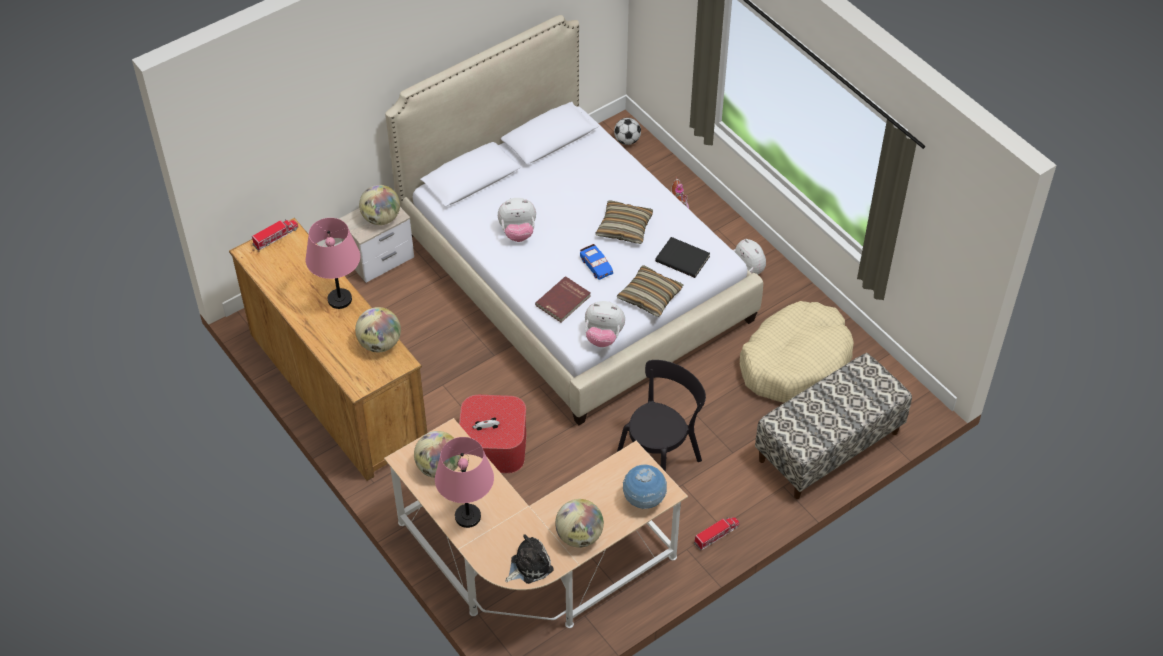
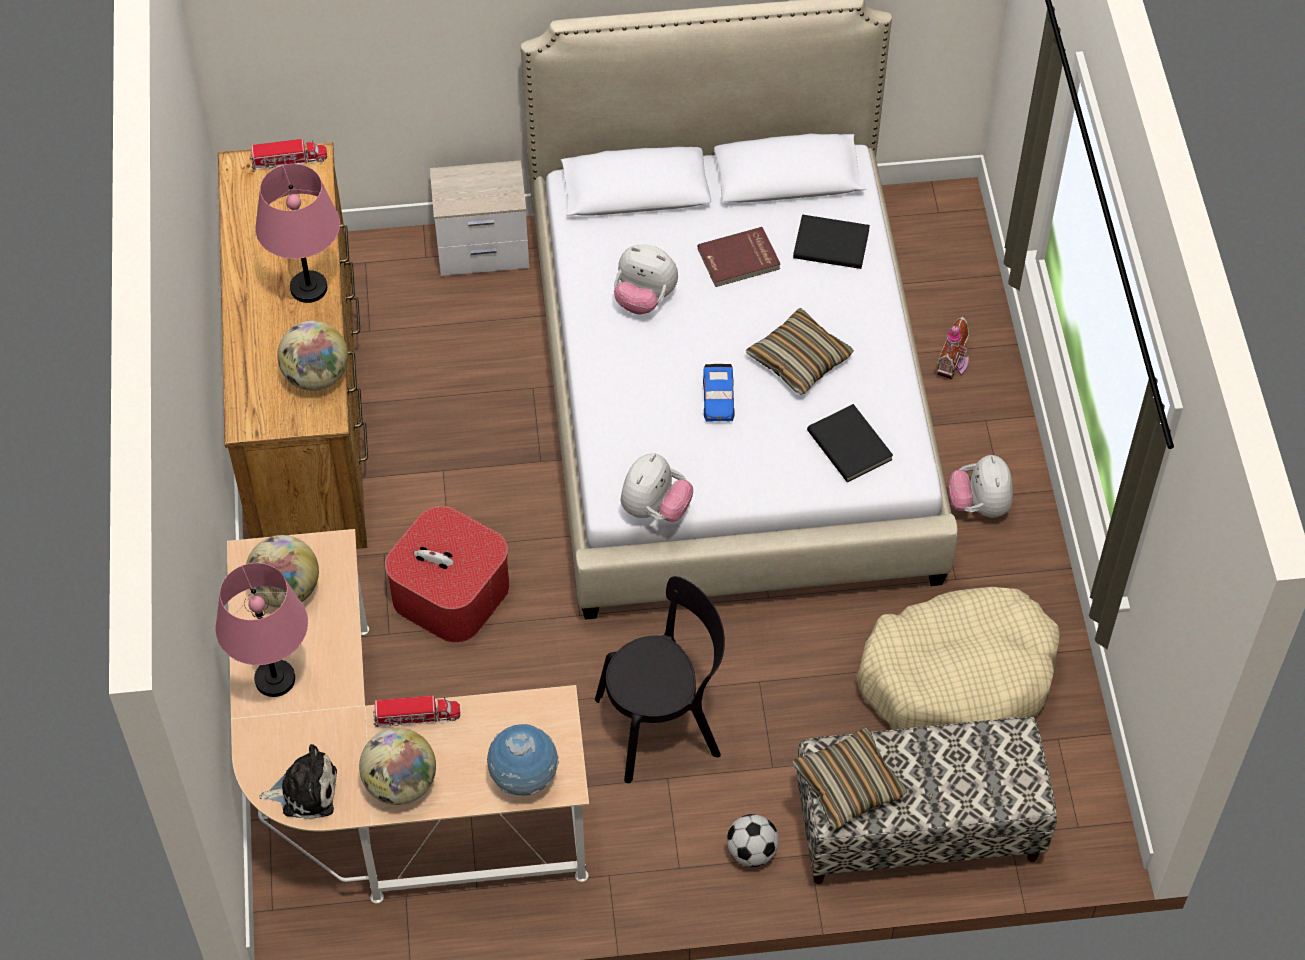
camera: 30 degrees right, 5 degrees up
globe [359,185,400,225] -> none
red book [535,276,591,323] -> red book moved to [698,227,780,287]
plush toy [585,301,625,347] -> plush toy turned 105 degrees counterclockwise [621,453,693,522]
football [614,118,641,145] -> football moved to [727,814,779,867]
pillow [617,265,683,317] -> pillow moved to [792,727,907,828]
toy truck [694,517,739,550] -> toy truck moved to [373,696,460,727]
none -> black book [793,214,870,269]

